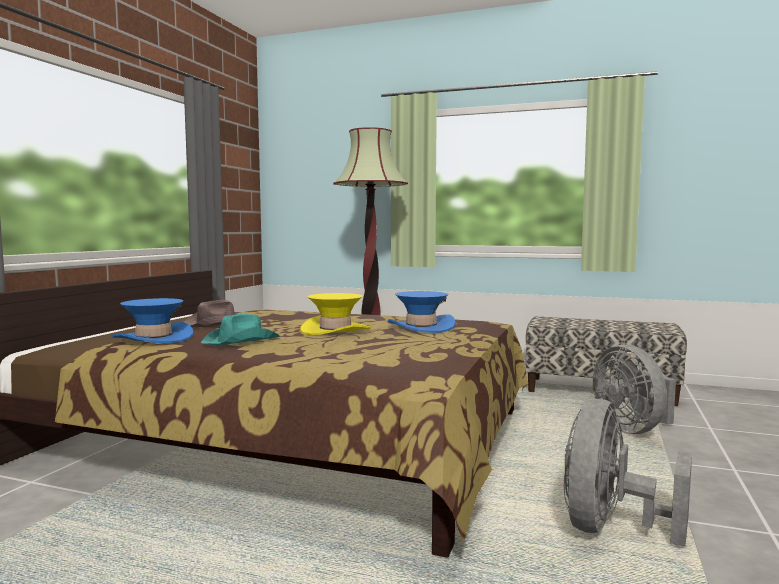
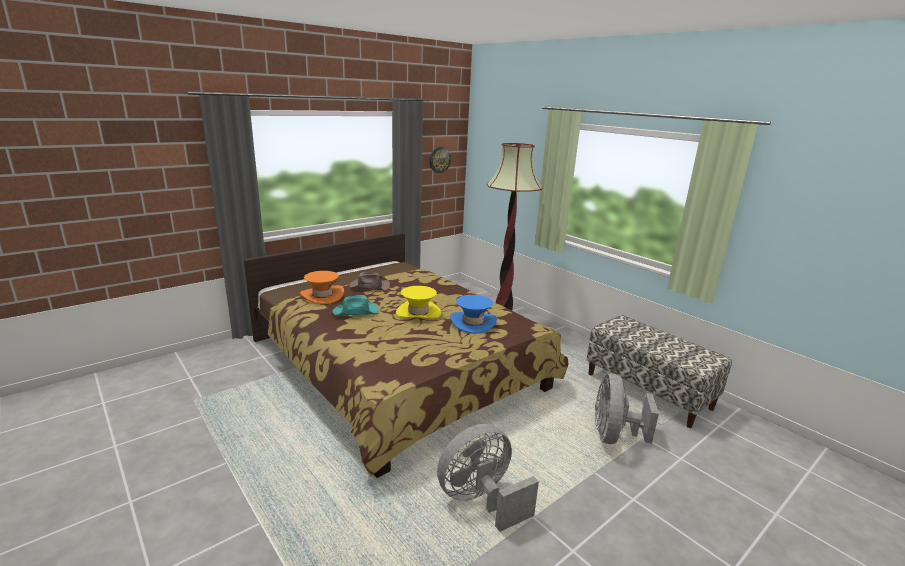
camera: 30 degrees right, 15 degrees up
blue hat [112,298,193,343] -> orange hat [300,271,344,304]
none -> wall clock [429,147,451,173]

